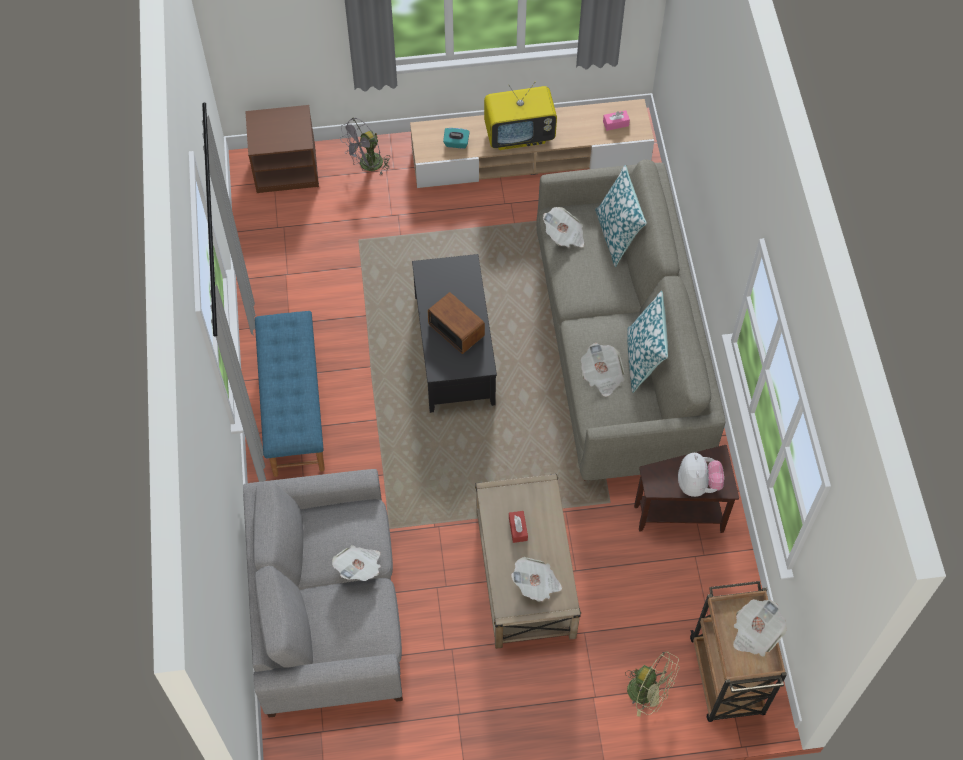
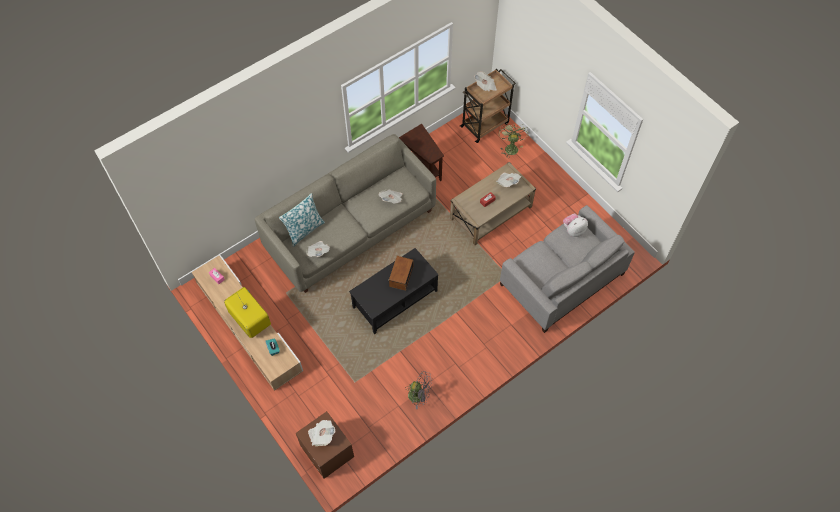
camera: 120 degrees left, 0 degrees up
blue bench [255,311,325,477] -> none
newspaper [332,545,381,581] -> newspaper moved to [308,420,335,446]
grey fan [340,117,389,176] -> grey fan moved to [405,371,432,409]
pillow [627,291,668,393] -> none
plush toy [678,453,724,497] -> plush toy moved to [563,214,588,237]

